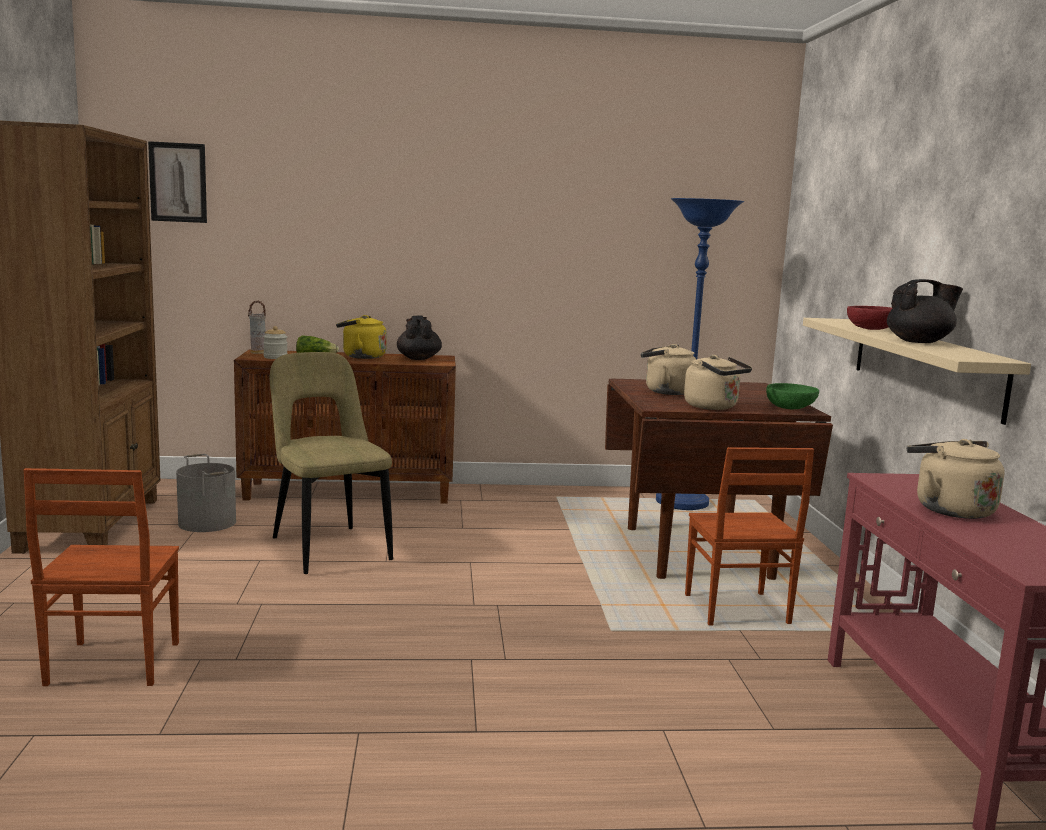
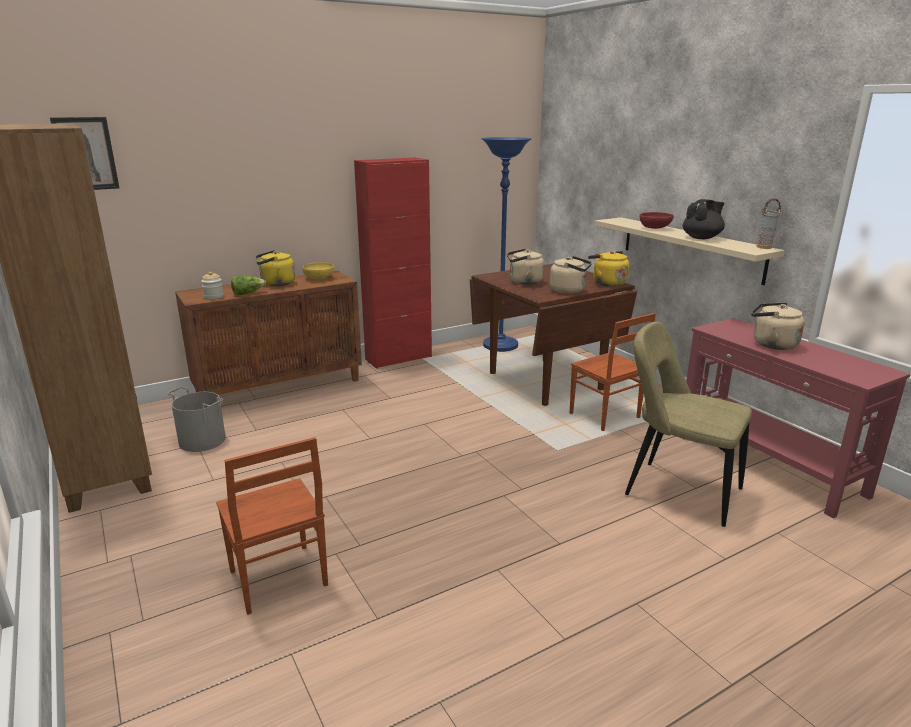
camera: 25 degrees left, 10 degrees up
vase [248,300,266,354] -> vase moved to [756,198,781,249]
beige chair [270,352,393,574] -> beige chair moved to [625,322,752,527]
black teapot [397,316,442,360] -> yellow bowl [303,262,335,280]
green bowl [766,383,819,410] -> yellow kettle [588,251,629,286]
none -> red cabinet [354,158,432,369]

